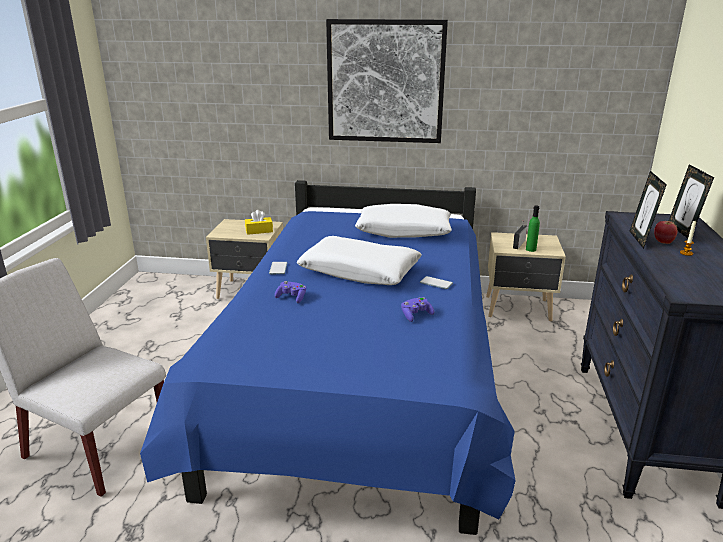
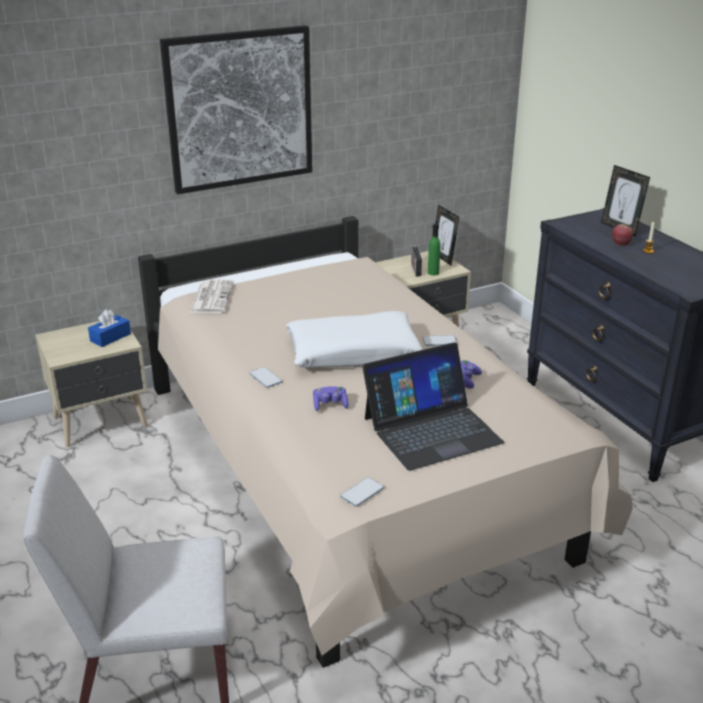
camera: 35 degrees left, 5 degrees up
blue bed [140,180,516,535] -> beige bed [138,216,633,668]
yellow tissue box [245,210,273,235] -> blue tissue box [88,309,131,347]
white pillow [355,204,452,238] -> none
picture frame [630,171,667,249] -> picture frame moved to [435,205,459,265]
none -> newspaper [190,279,234,313]
none -> phone [340,477,384,506]
none -> laptop [362,342,504,471]

